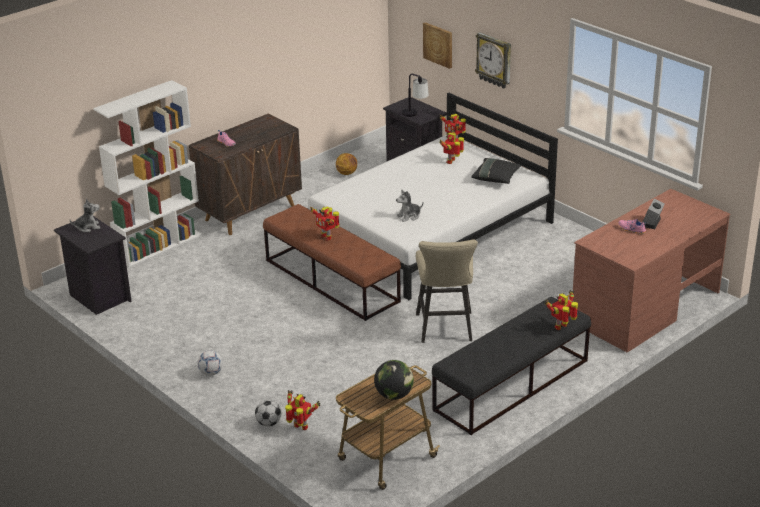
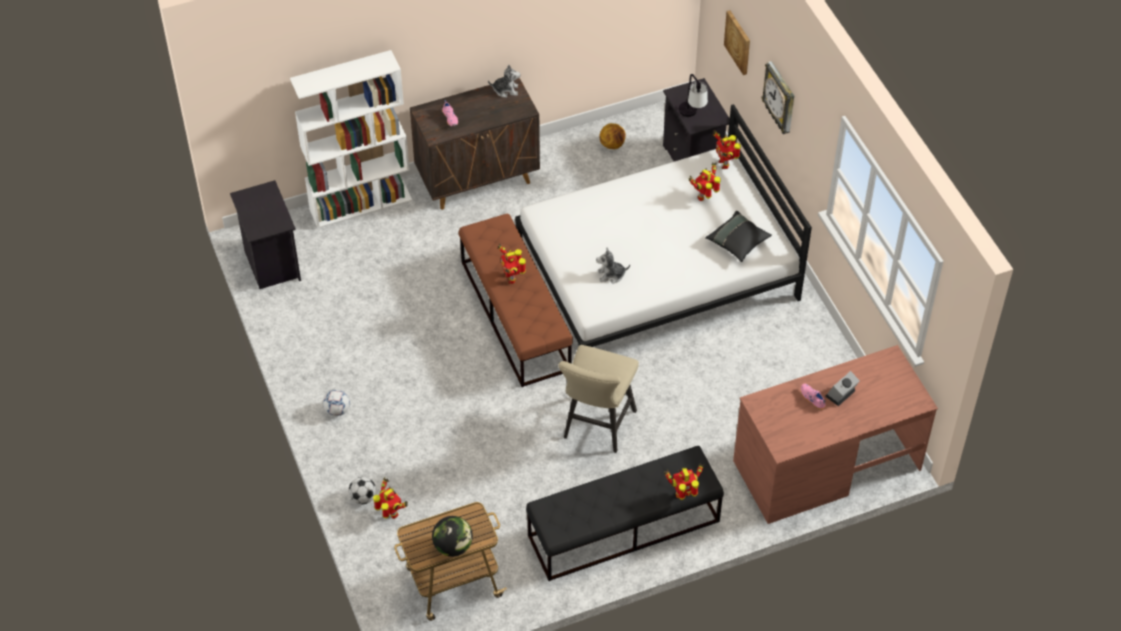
camera: 20 degrees right, 20 degrees up
plush toy [70,198,100,232] -> plush toy moved to [488,65,520,98]

